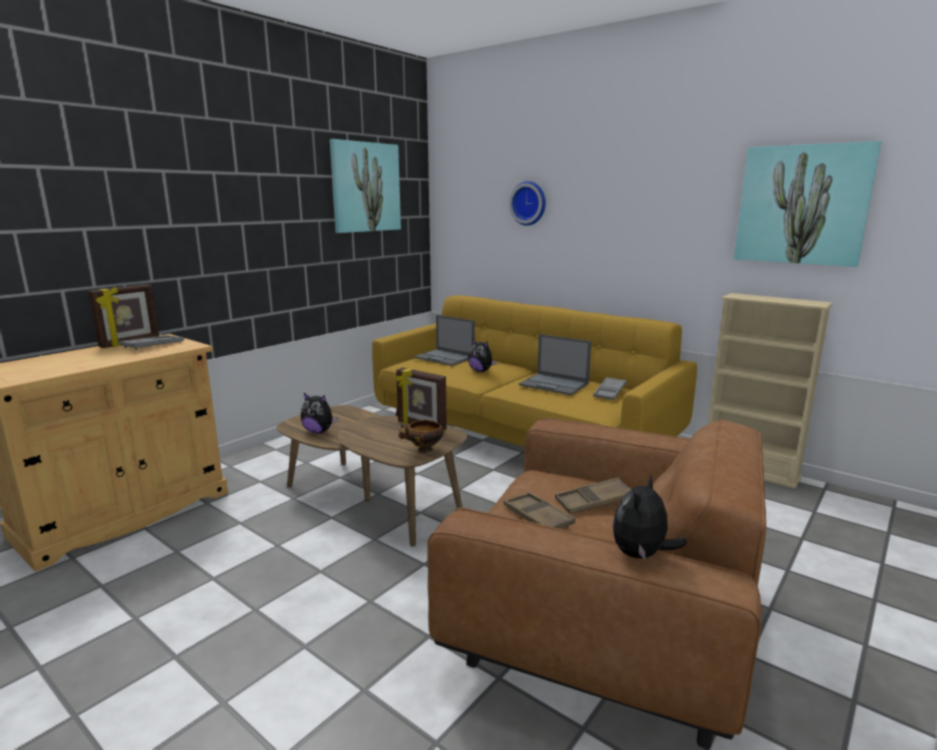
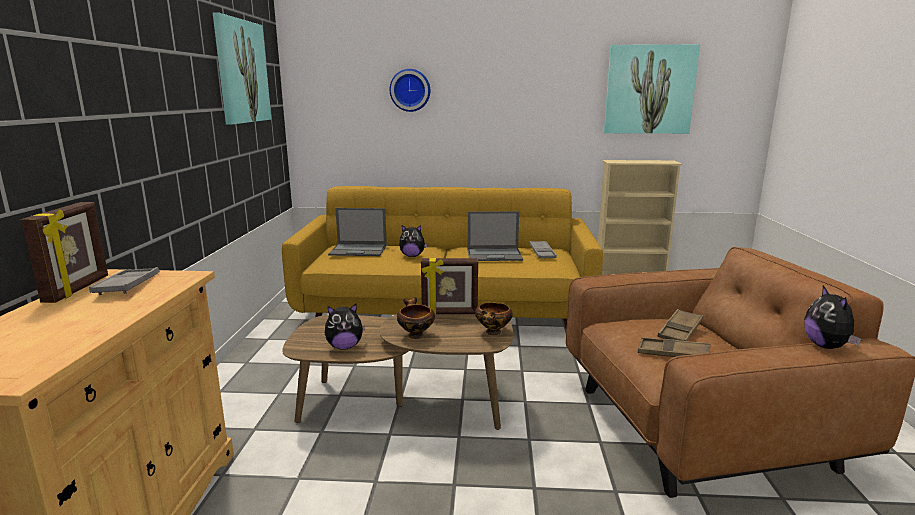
camera: 35 degrees left, 0 degrees up
none -> bowl [397,297,435,339]

